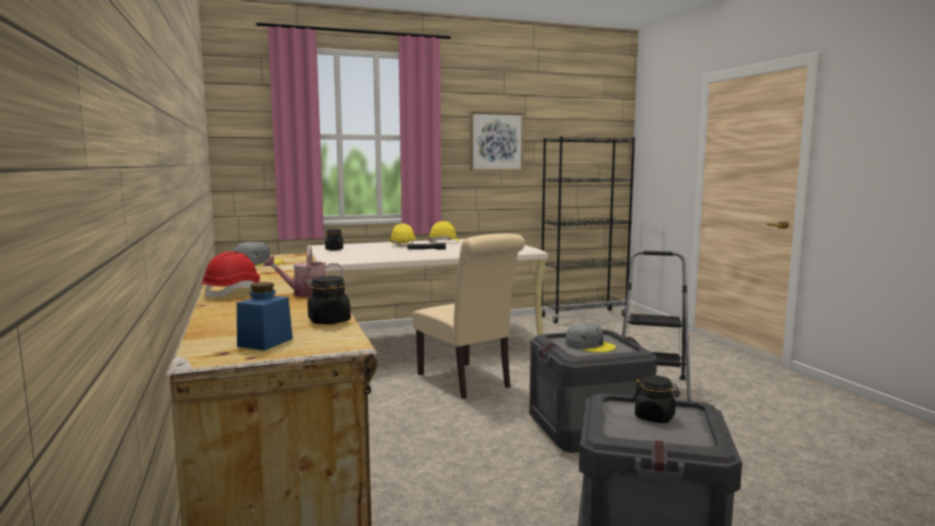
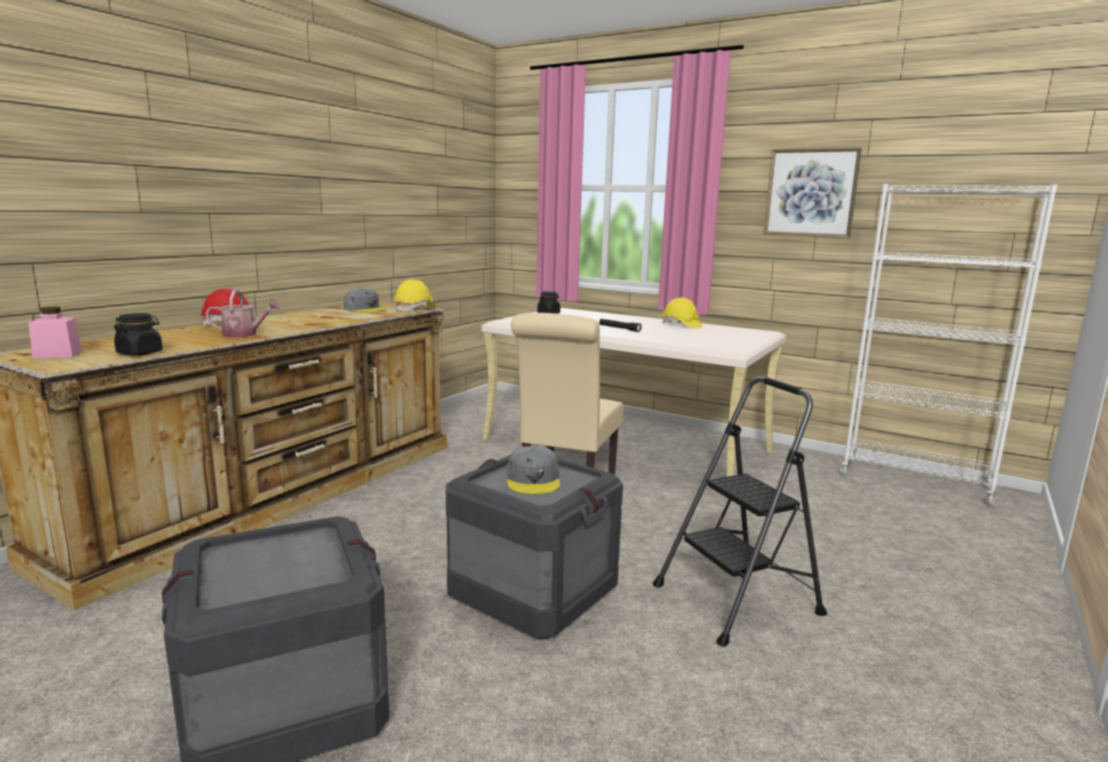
camera: 50 degrees right, 5 degrees up
blue jar [237,282,293,351] -> pink jar [29,306,82,358]
watering can [263,245,343,297] -> watering can turned 135 degrees clockwise [206,290,280,338]
yellow hard hat [390,223,416,248] -> yellow hard hat moved to [394,279,436,312]
black bookcase [542,136,635,324] -> white bookcase [841,184,1058,506]
black jar [633,375,680,423] -> none

